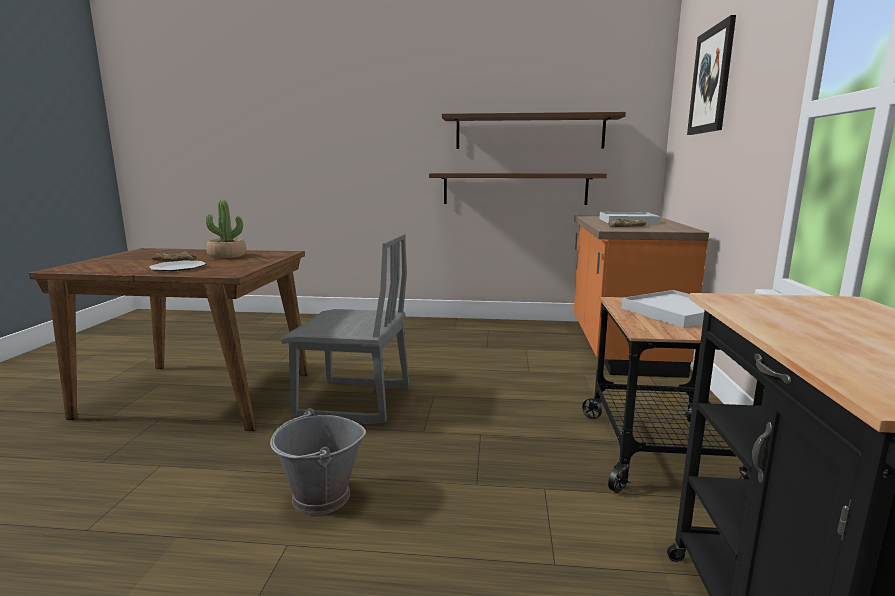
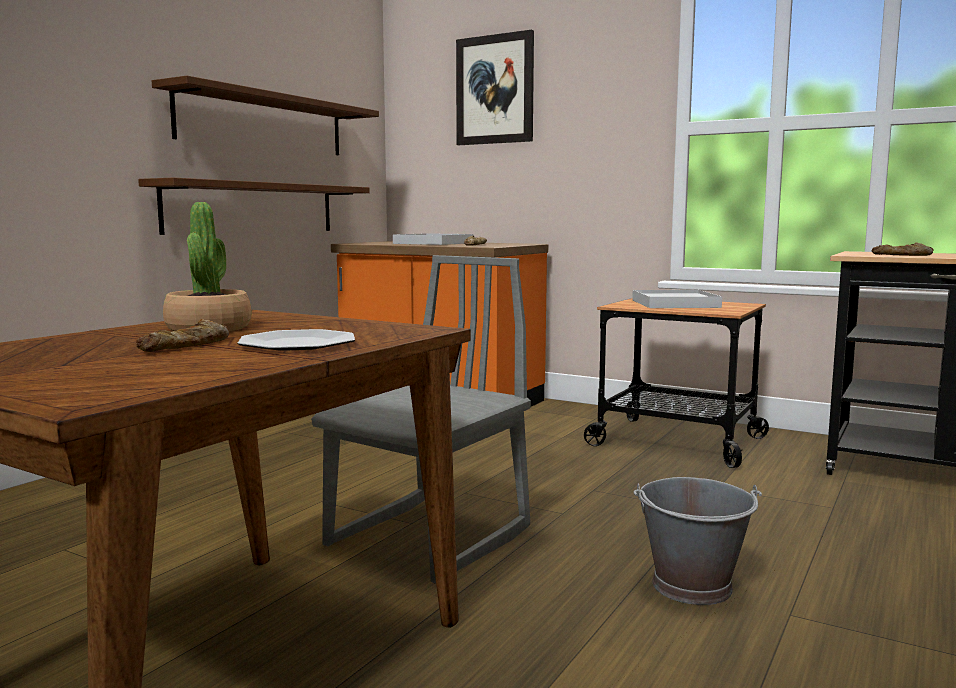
camera: 65 degrees left, 5 degrees down
none -> bread [872,242,934,256]

